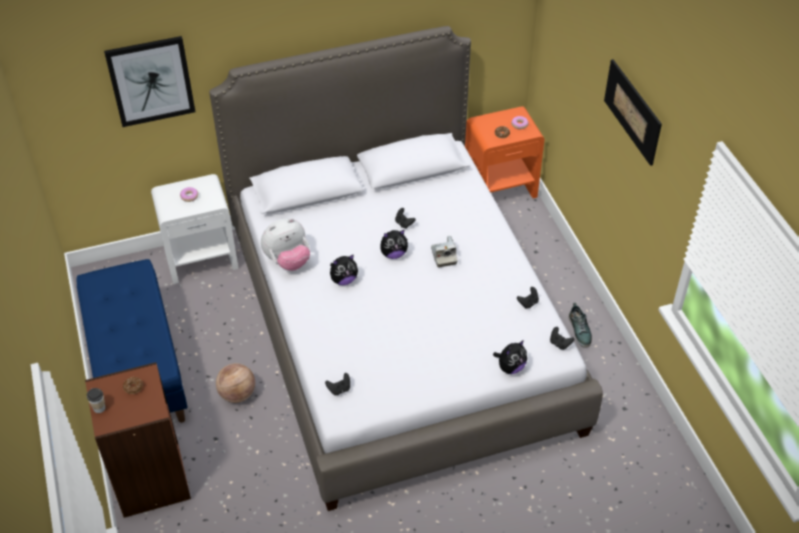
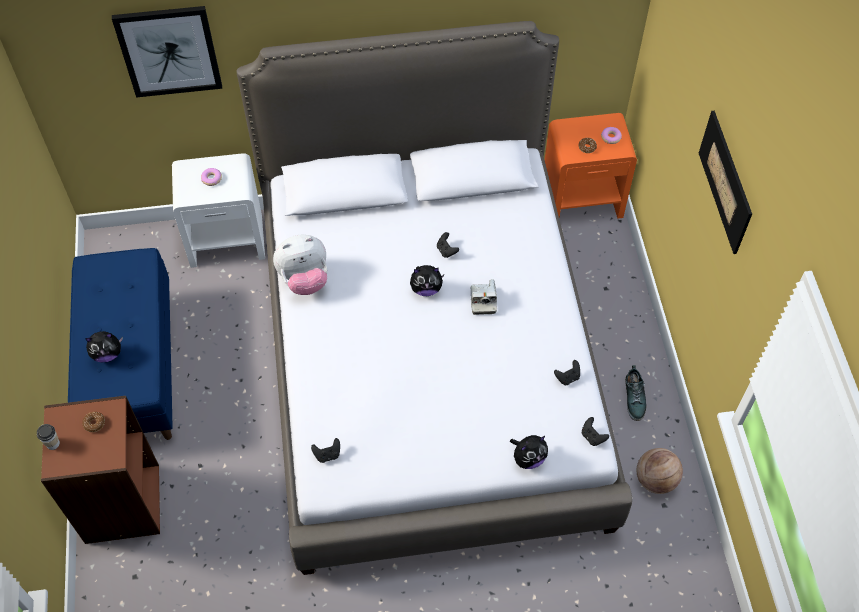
camera: 10 degrees right, 10 degrees up
basketball [216,363,255,403] -> basketball moved to [637,448,683,494]
plush toy [330,254,358,285] -> plush toy moved to [85,331,123,362]

